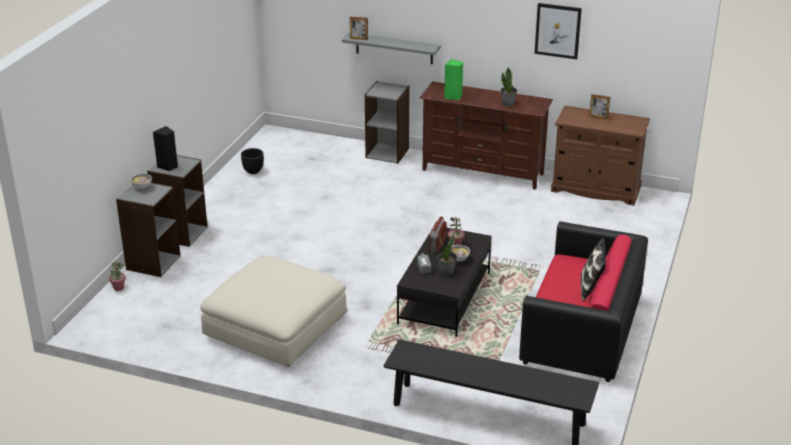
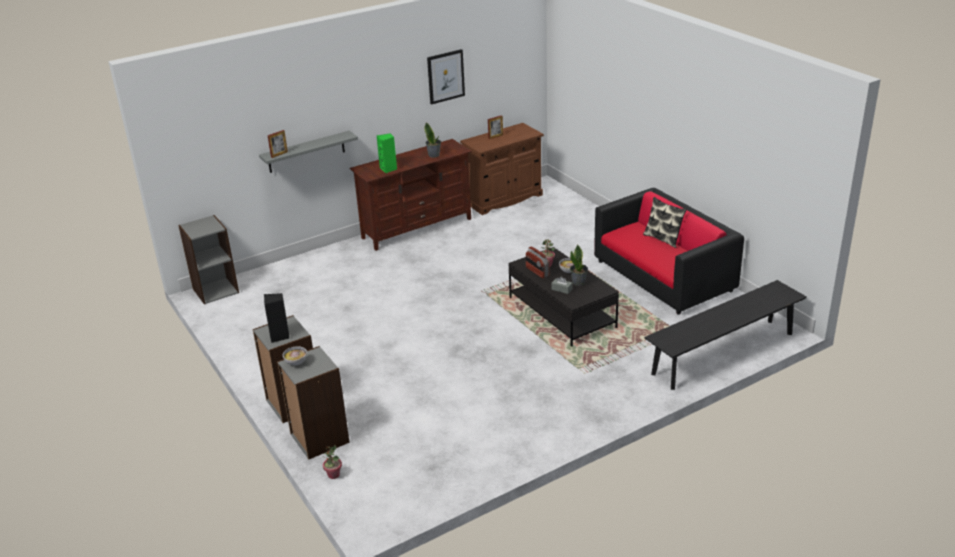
camera: 50 degrees left, 0 degrees up
beige ottoman [200,256,347,367] -> none
black planter [241,148,264,174] -> none
grey bookcase [365,81,410,164] -> grey bookcase moved to [178,215,239,304]

